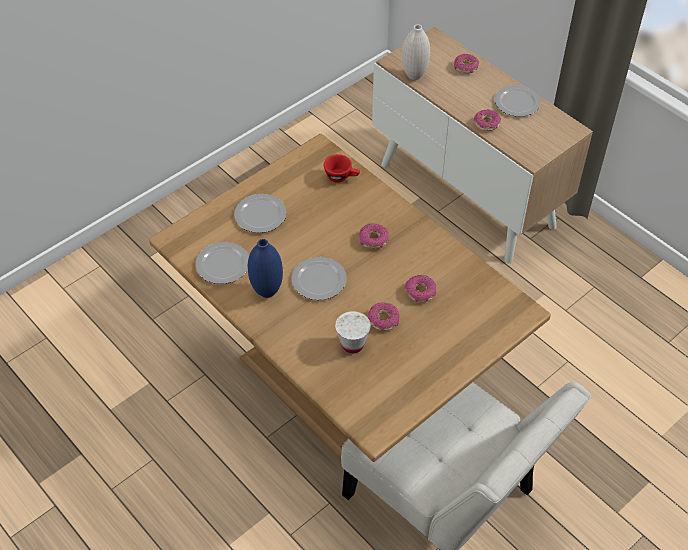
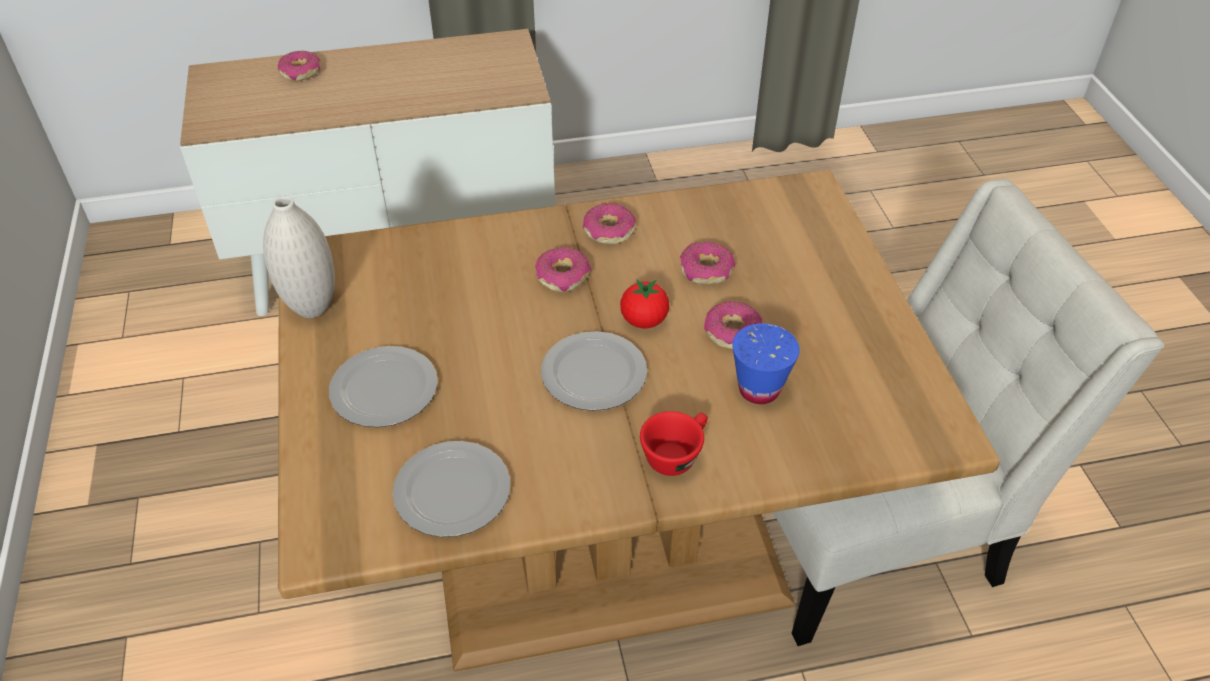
camera: 60 degrees left, 5 degrees down
blue vase [248,239,283,298] -> none
red cup [324,154,360,183] -> red cup moved to [640,411,708,476]
white cup [335,311,371,354] -> blue cup [732,323,800,404]
white vase [402,24,430,80] -> white vase moved to [263,196,335,318]
donut [474,110,501,131] -> donut moved to [583,203,636,244]
plate [495,85,541,117] -> none
none -> tomato [620,279,669,328]

